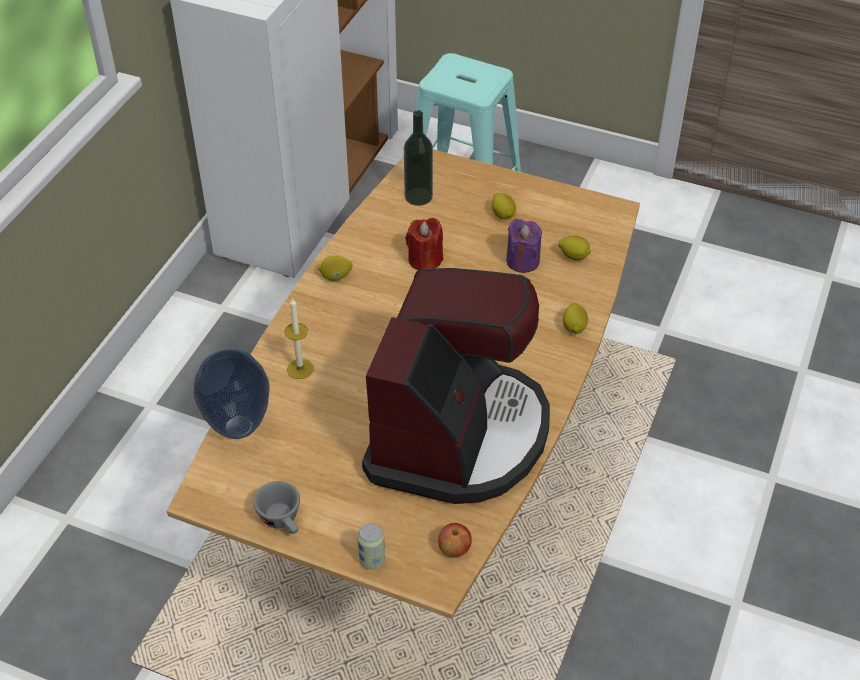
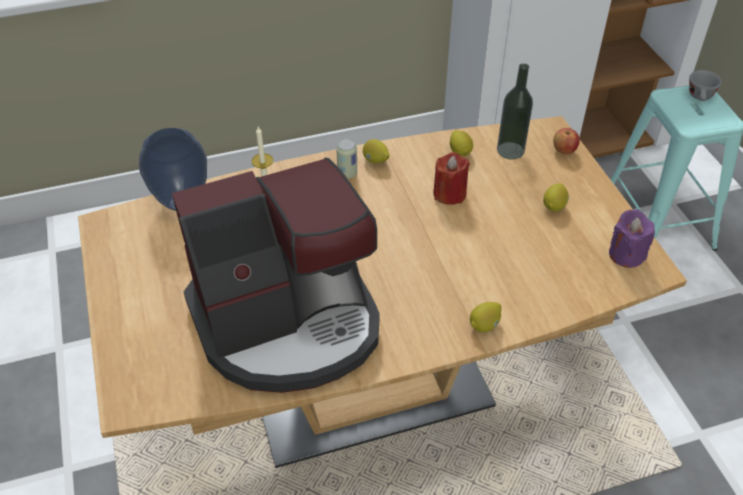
camera: 50 degrees right, 0 degrees up
grey cup [253,481,300,534] -> grey cup moved to [689,70,722,101]
can [357,523,385,570] -> can moved to [336,139,357,179]
apple [438,523,472,557] -> apple moved to [553,128,580,154]
purple candle [506,219,542,273] -> purple candle moved to [609,209,655,268]
lemon [558,235,591,260] -> lemon moved to [450,130,473,156]

